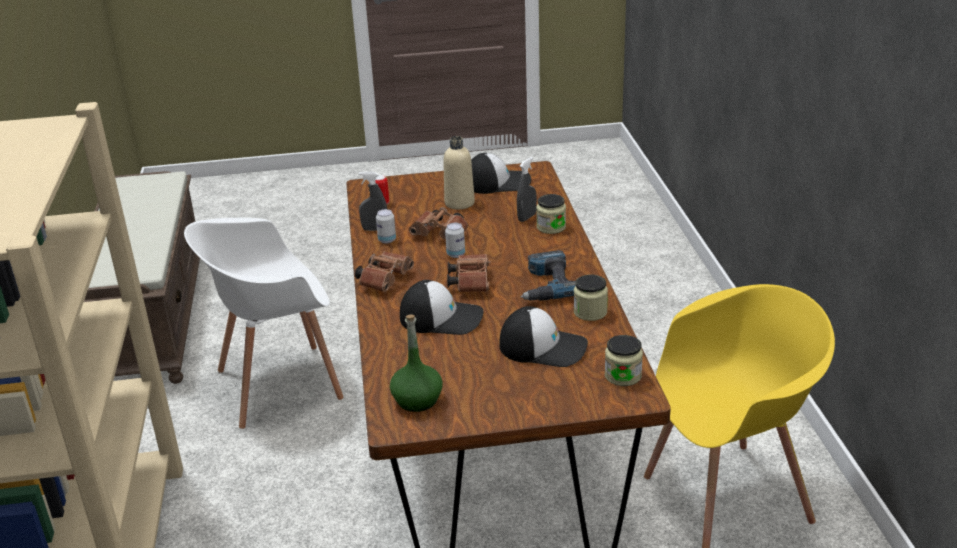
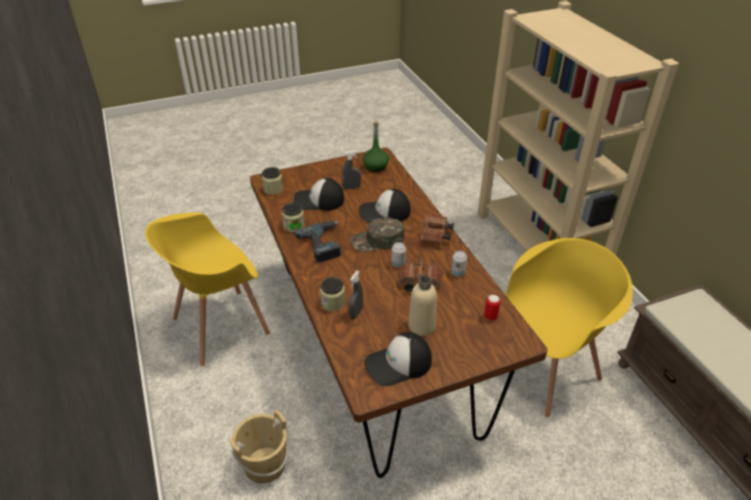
camera: 165 degrees right, 10 degrees up
white chair [184,218,344,429] -> yellow chair [506,238,633,417]
grey spray bottle [359,172,387,231] -> grey spray bottle moved to [342,150,361,190]
brown binoculars [447,254,490,292] -> green cap [350,217,404,252]
none -> beige bucket [229,410,289,484]

